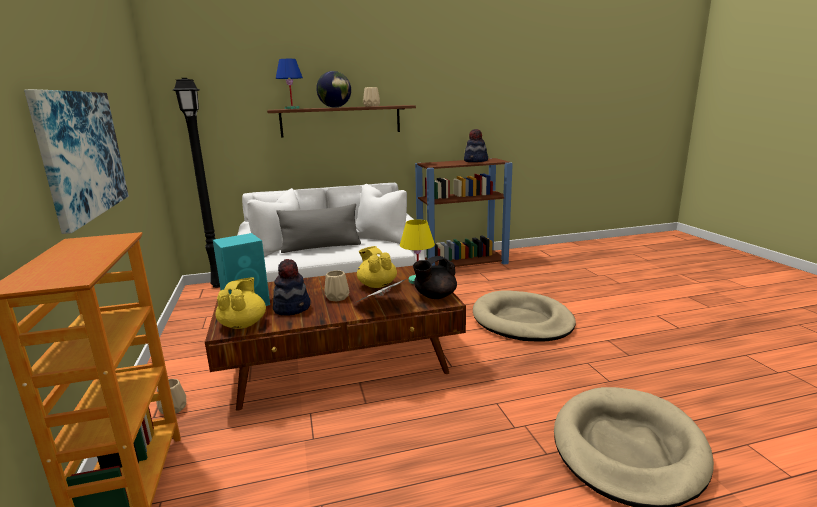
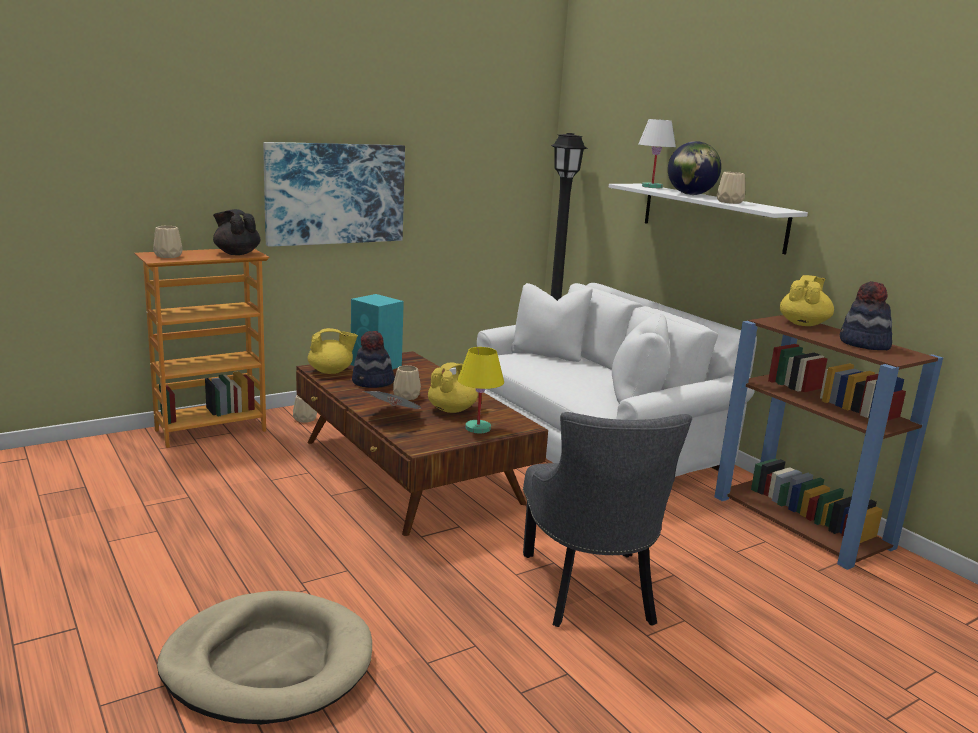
camera: 70 degrees right, 0 degrees up
brown shelf [267,105,416,138] -> white shelf [609,184,808,254]
blue table lamp [276,59,303,109] -> white table lamp [639,119,676,188]
grey pillow [277,203,361,253] -> none
black teapot [413,256,457,299] -> black teapot moved to [213,209,261,255]
beige dog bed [473,290,576,342] -> grey armchair [523,412,692,627]
none -> beige vase [153,226,182,258]
none -> yellow teapot [780,275,834,326]

